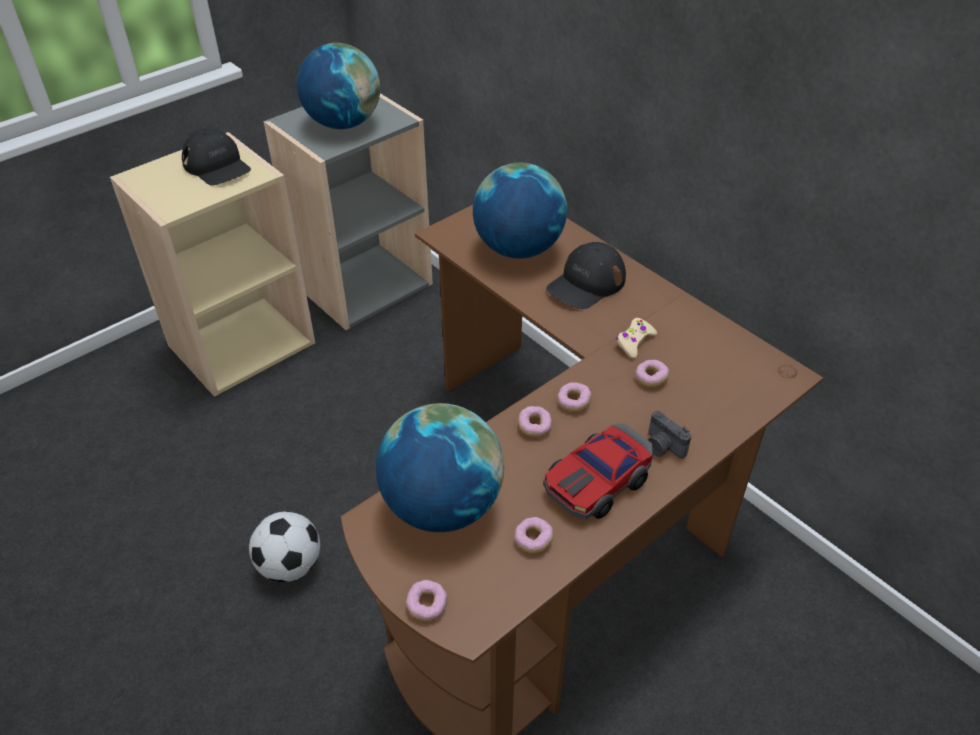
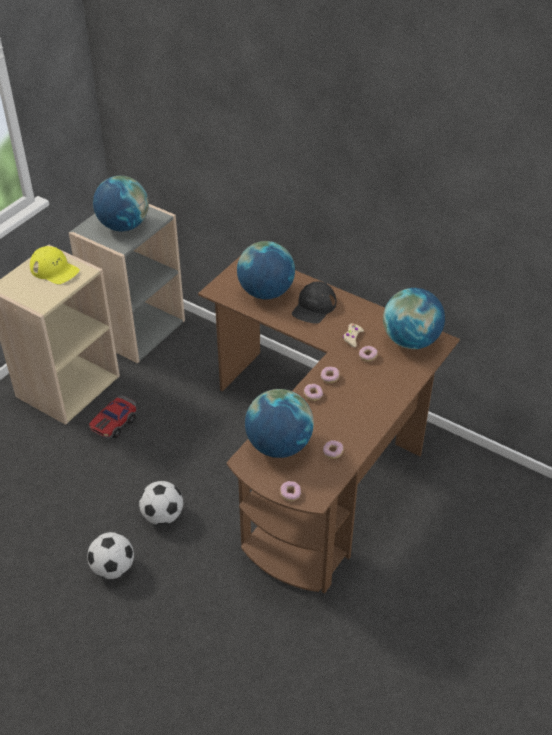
camera: 15 degrees left, 0 degrees up
black cap [182,128,251,185] -> yellow cap [30,246,80,284]
toy car [543,423,653,520] -> toy car moved to [89,395,137,439]
camera [648,411,691,459] -> none
none -> football [87,532,134,579]
none -> globe [383,288,445,349]

